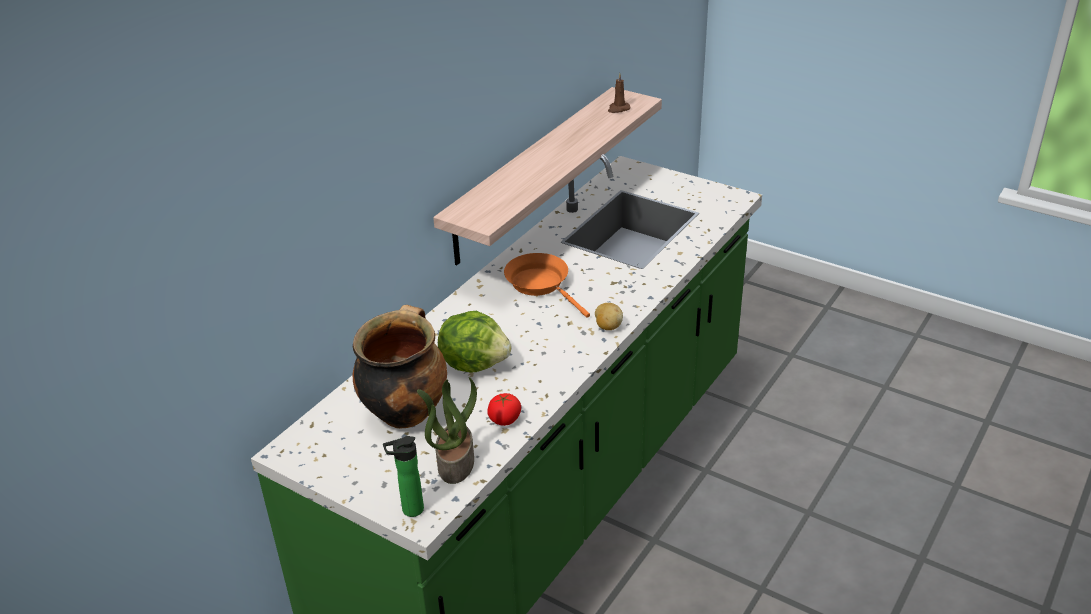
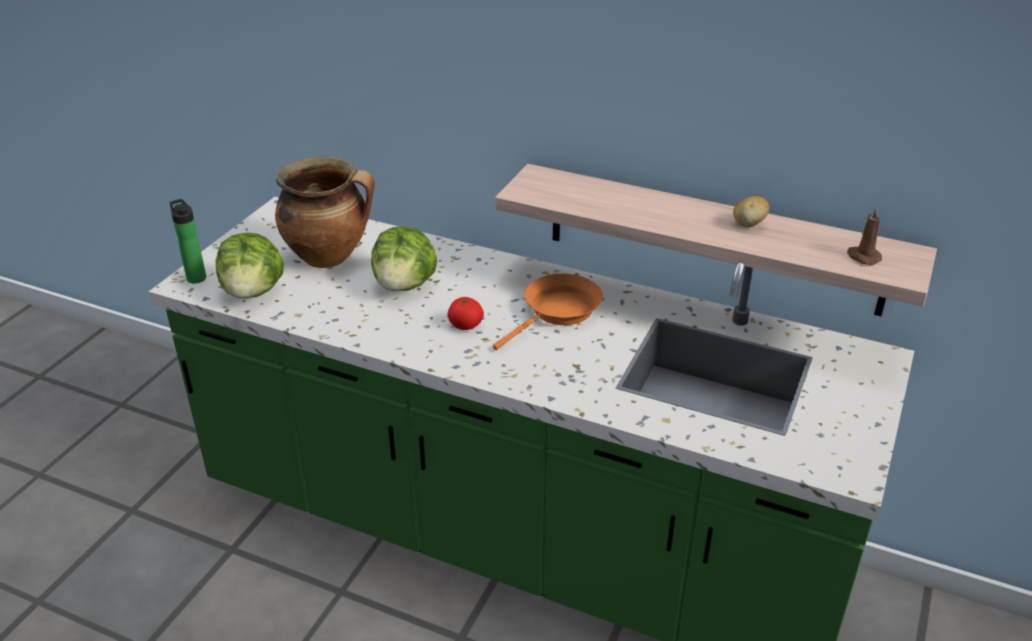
camera: 80 degrees right, 0 degrees up
potted plant [417,377,477,484] -> lettuce [215,232,284,299]
tomato [487,393,521,426] -> tomato moved to [448,297,484,330]
potato [595,303,623,330] -> potato moved to [733,196,769,227]

